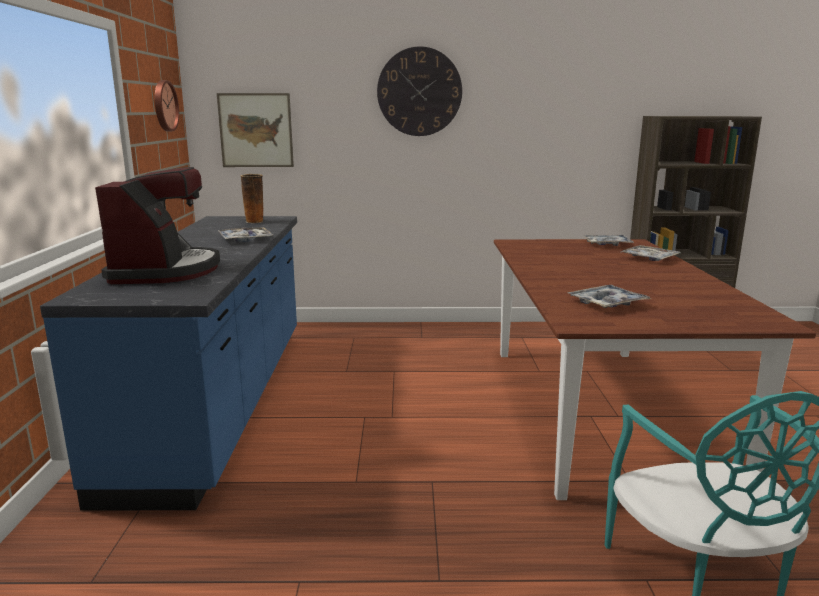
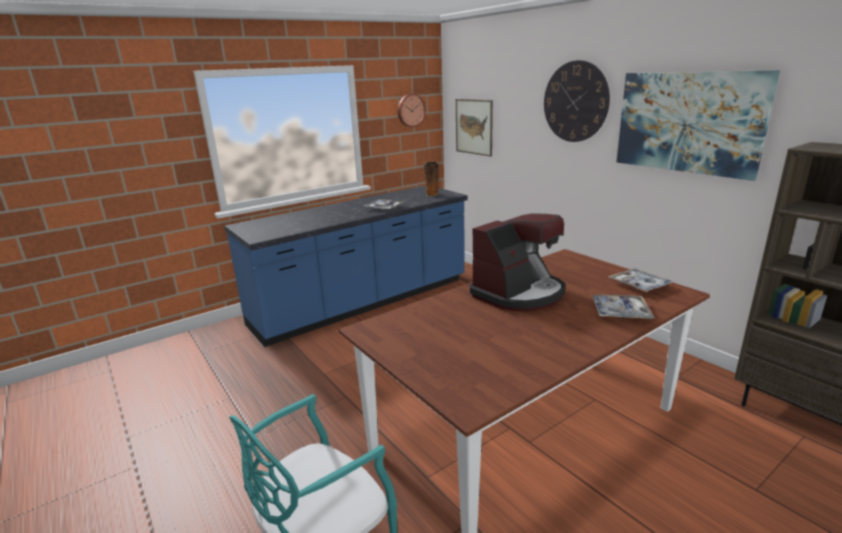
camera: 55 degrees right, 5 degrees up
coffee machine [95,167,220,284] -> coffee machine moved to [470,213,565,311]
tray [567,285,651,308] -> none
none -> picture [617,70,780,181]

